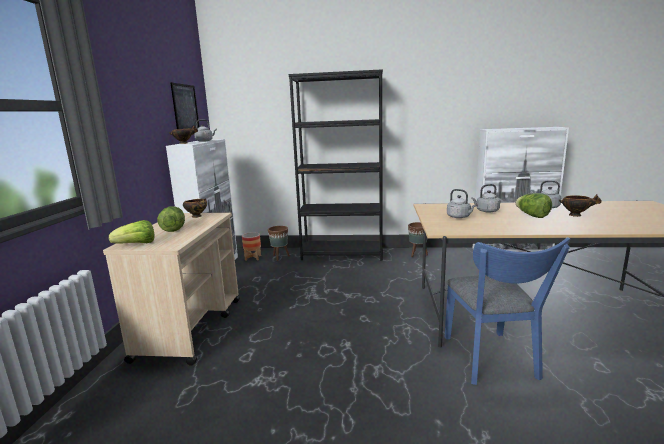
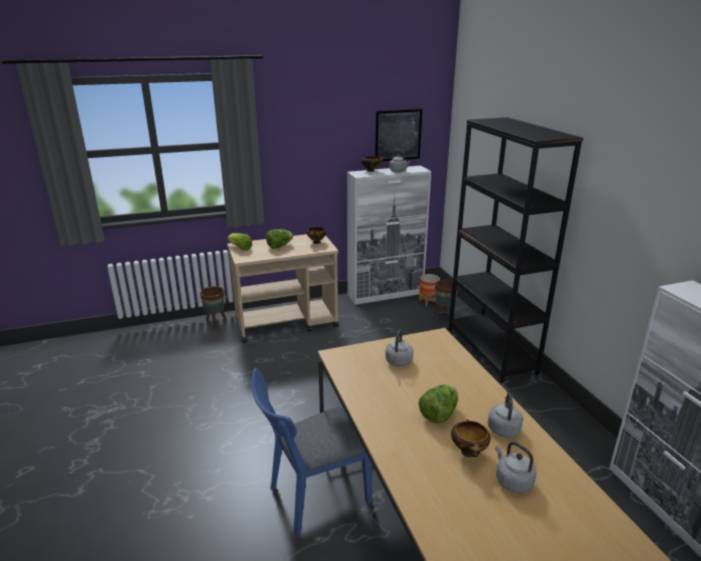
camera: 65 degrees right, 10 degrees up
brown planter [408,222,428,257] -> brown planter moved to [200,286,227,329]
grey kettle [471,184,500,213] -> grey kettle moved to [495,442,537,493]

